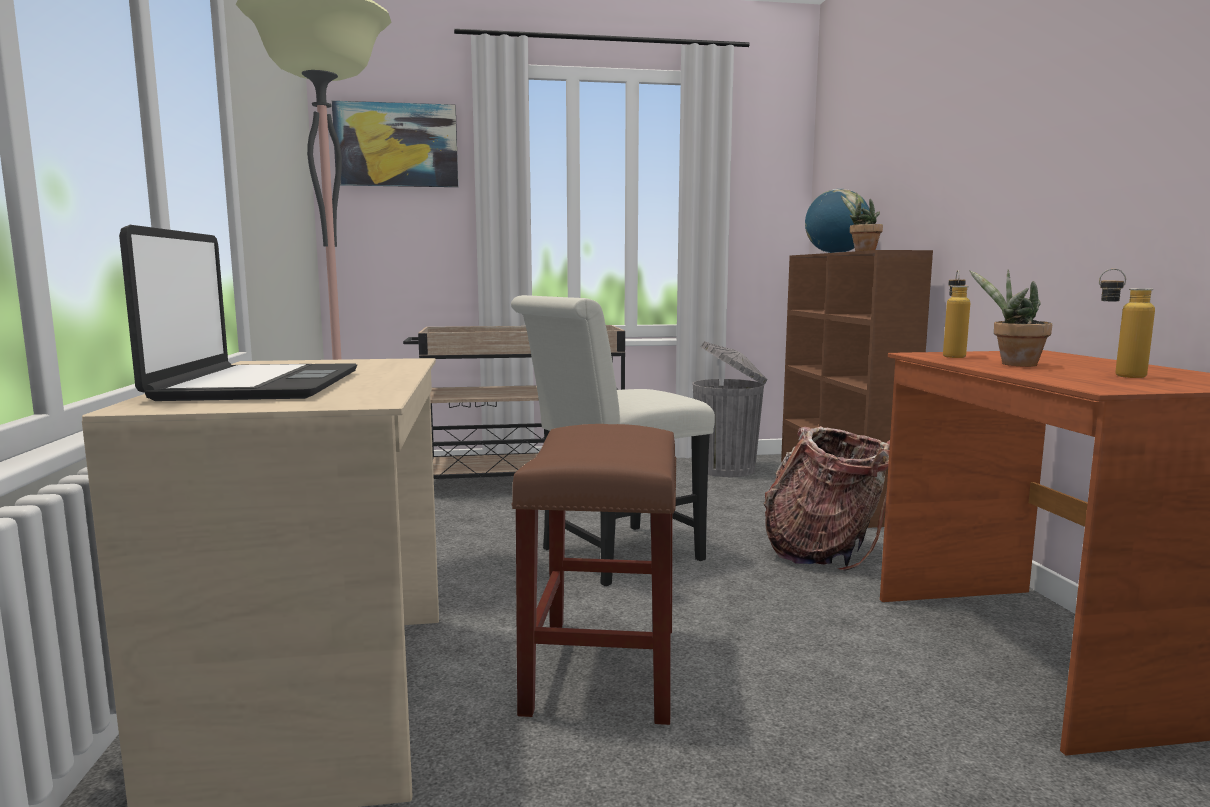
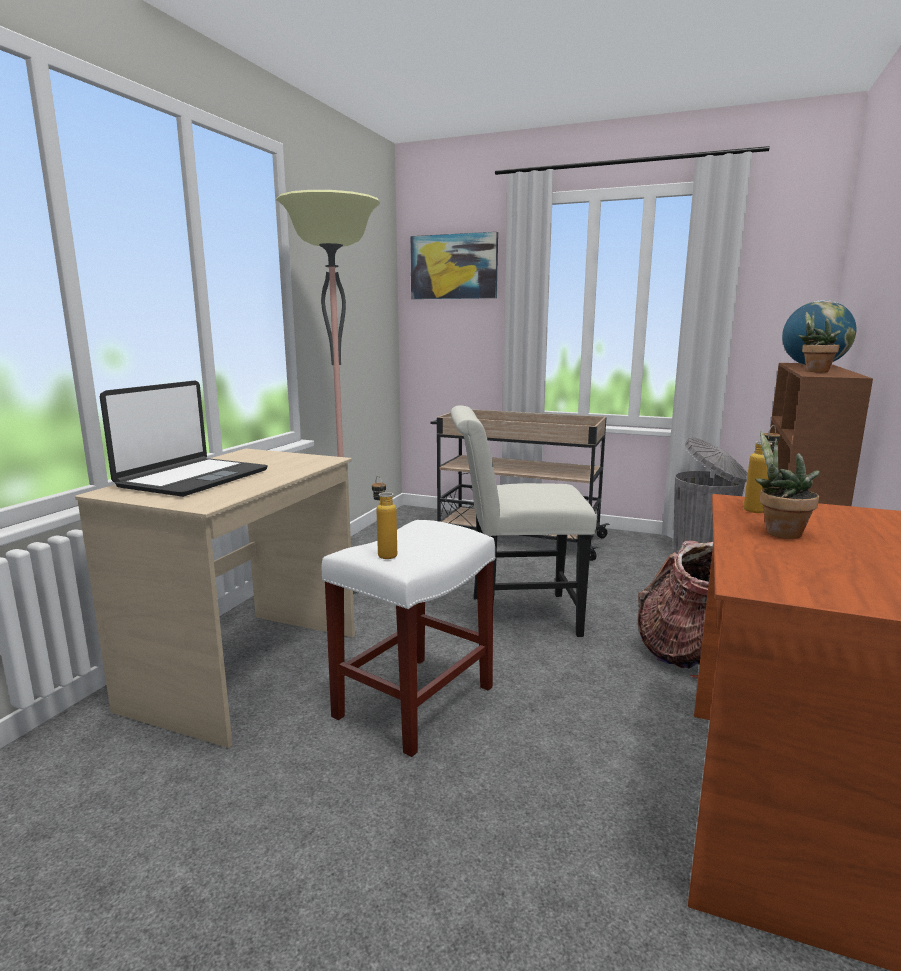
camera: 30 degrees right, 5 degrees up
brown stool [512,424,676,725] -> white stool [322,520,496,757]
bottle [1099,269,1155,378] -> bottle moved to [372,476,397,559]

